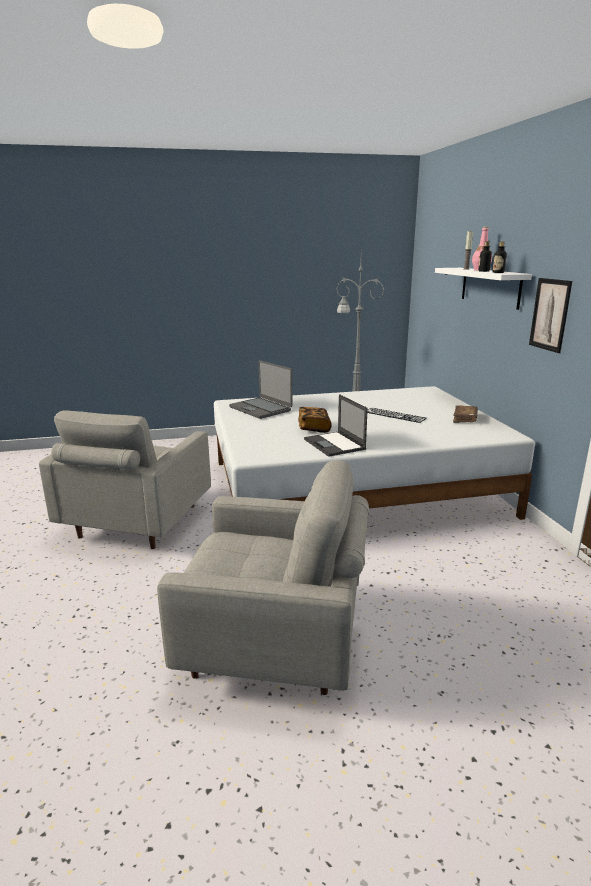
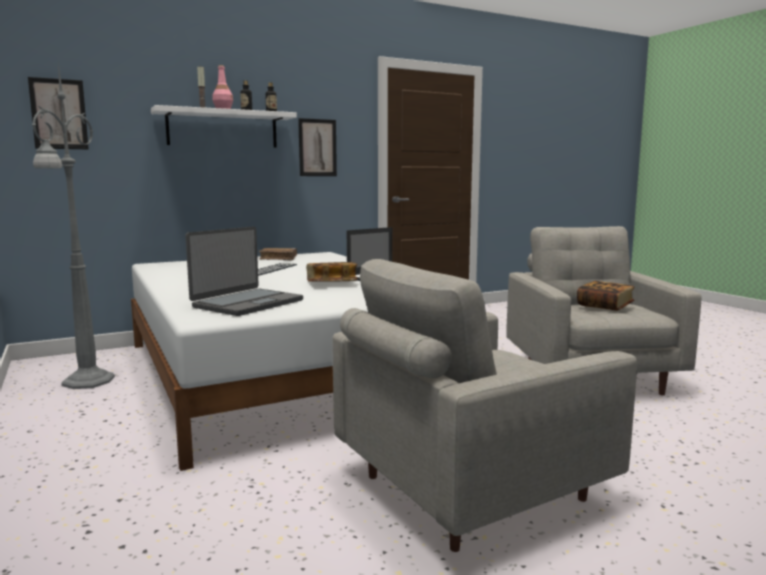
camera: 105 degrees left, 10 degrees down
grey armchair [39,410,211,549] -> grey armchair turned 150 degrees clockwise [333,259,637,552]
none -> picture [28,77,89,150]
none -> book [577,281,635,311]

